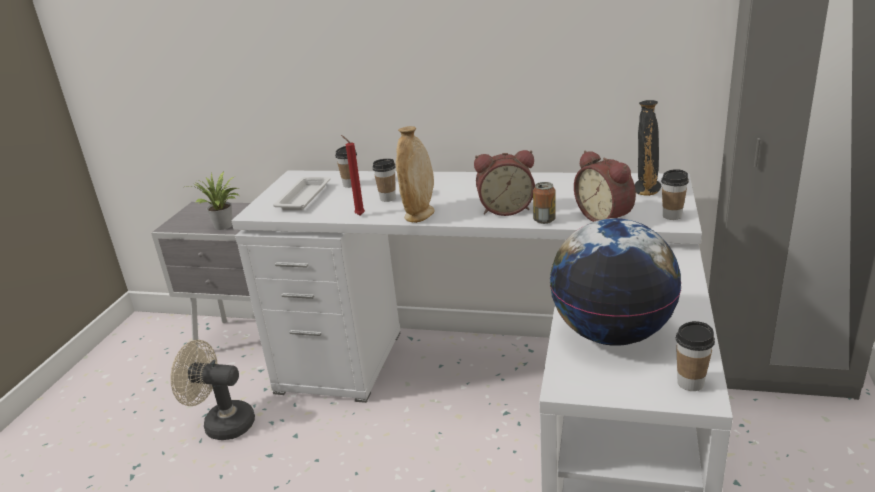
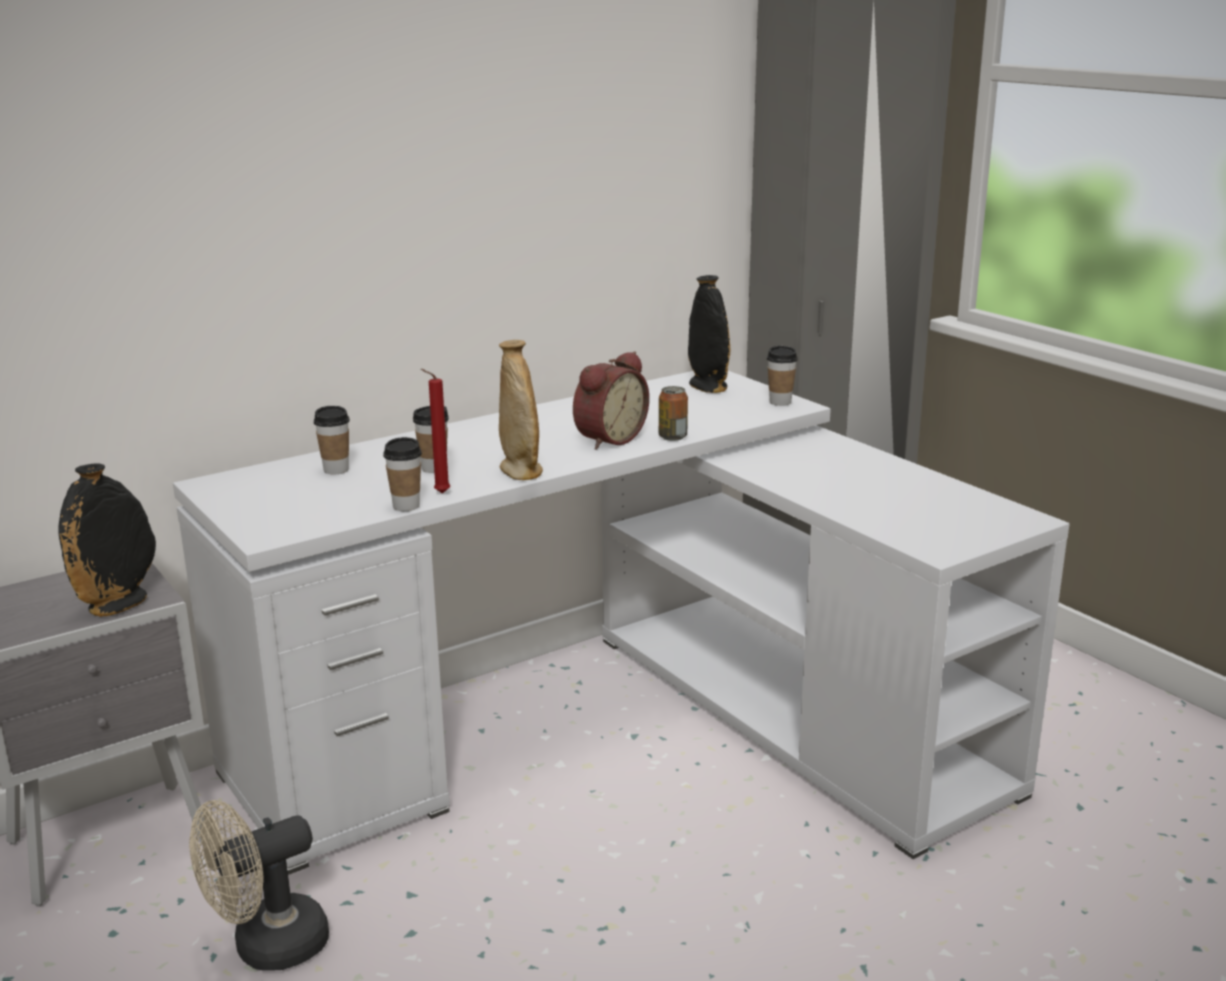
camera: 50 degrees left, 5 degrees down
potted plant [185,172,239,230] -> black vase [59,463,156,617]
white tray [273,177,330,210] -> none
globe [550,218,681,346] -> none
alarm clock [574,151,636,222] -> none
cup [676,321,715,391] -> cup moved to [383,437,422,511]

